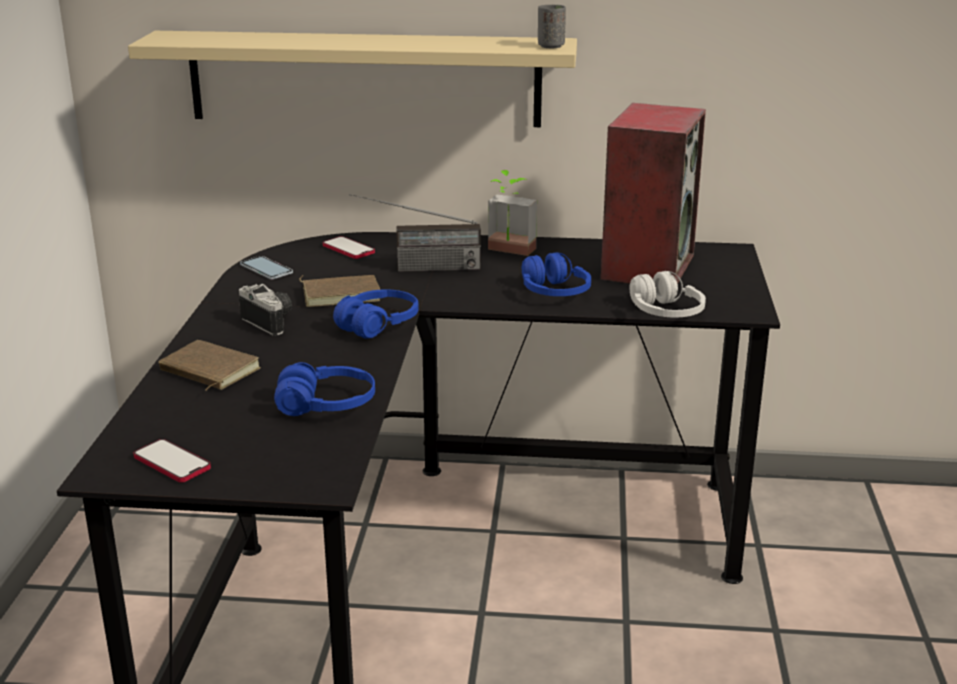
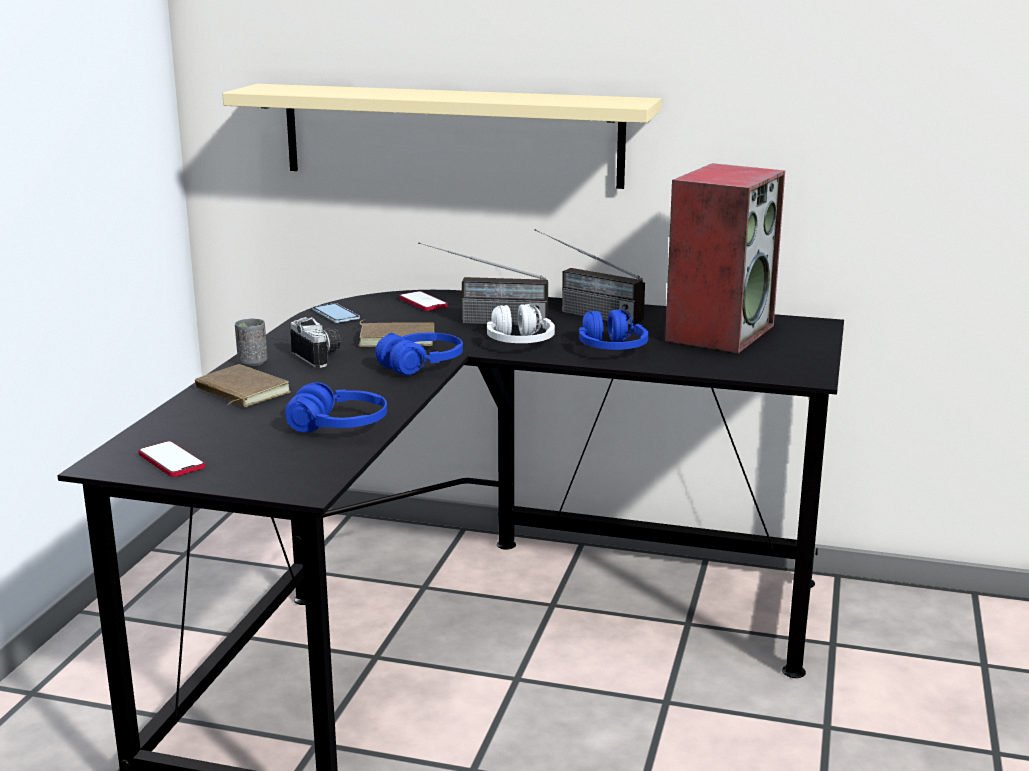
camera: 10 degrees right, 5 degrees down
potted plant [488,170,537,256] -> radio [534,229,645,326]
grey cup [538,5,566,48] -> grey cup moved to [235,319,267,366]
white headphones [630,271,706,318] -> white headphones moved to [487,304,555,343]

